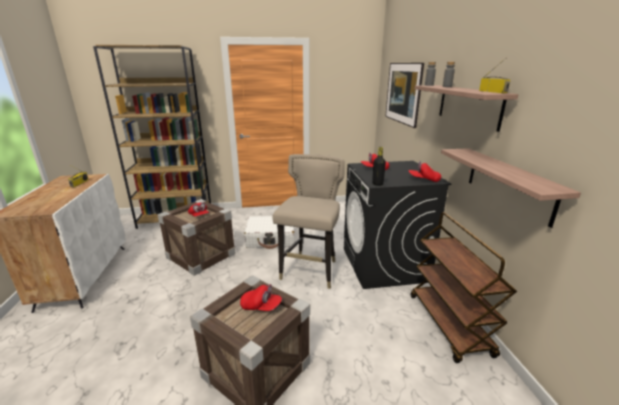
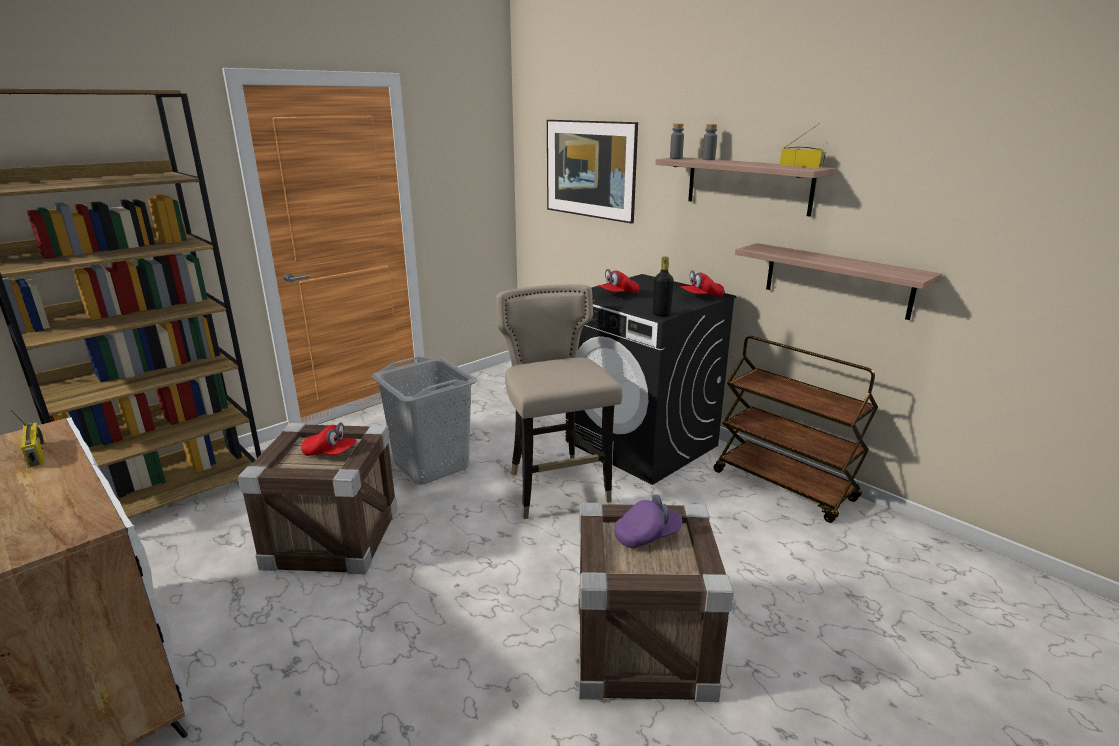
camera: 35 degrees left, 0 degrees up
red cap [240,284,282,311] -> purple cap [614,495,682,548]
white suitcase [244,216,295,249] -> grey laundry basket [371,356,478,485]

